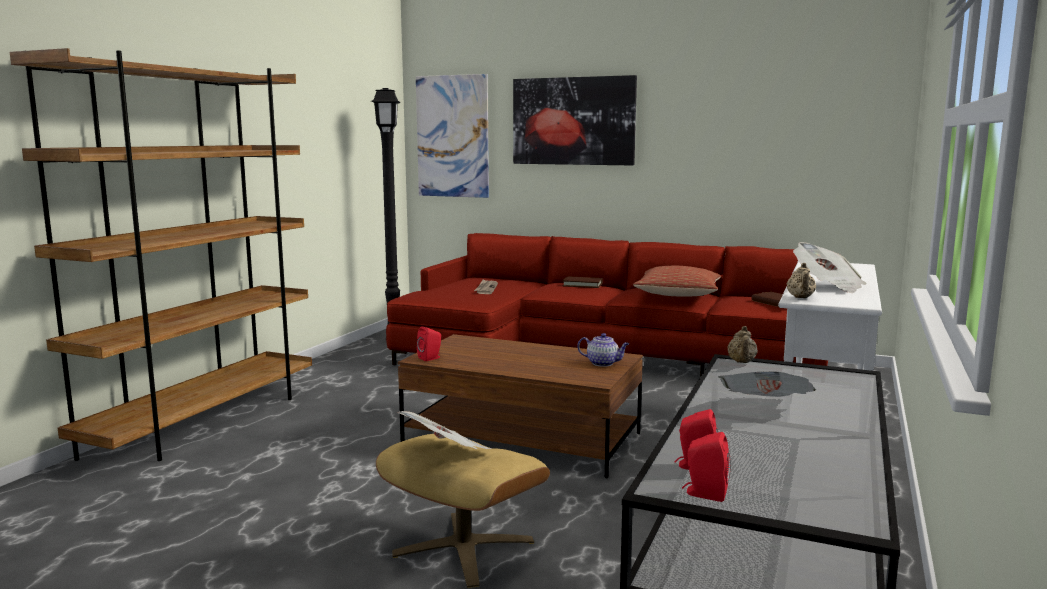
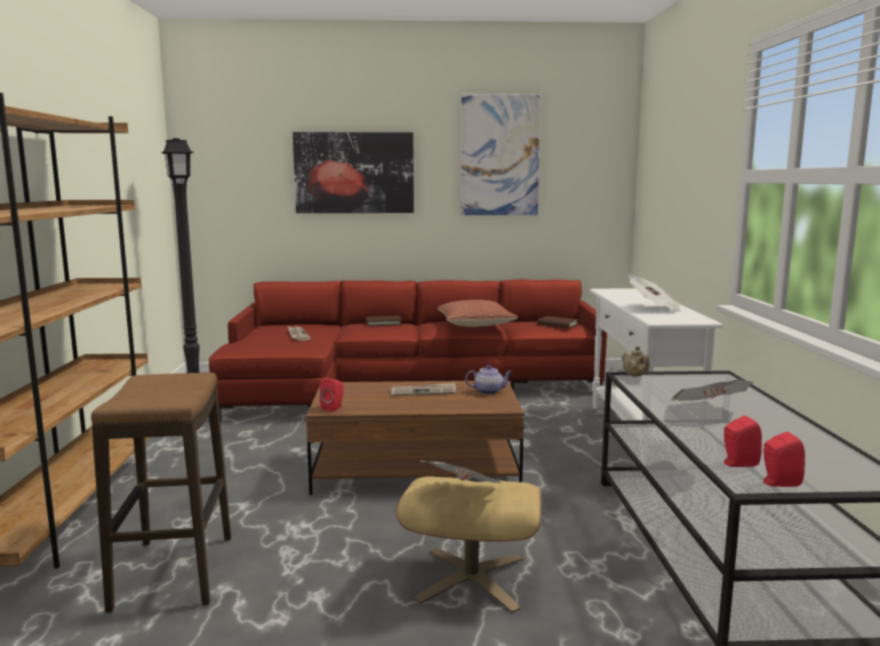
camera: 25 degrees left, 0 degrees up
picture [416,74,489,198] -> picture moved to [461,94,541,215]
beige teapot [786,263,816,298] -> none
none -> stool [91,373,231,613]
none -> newspaper [390,382,456,396]

